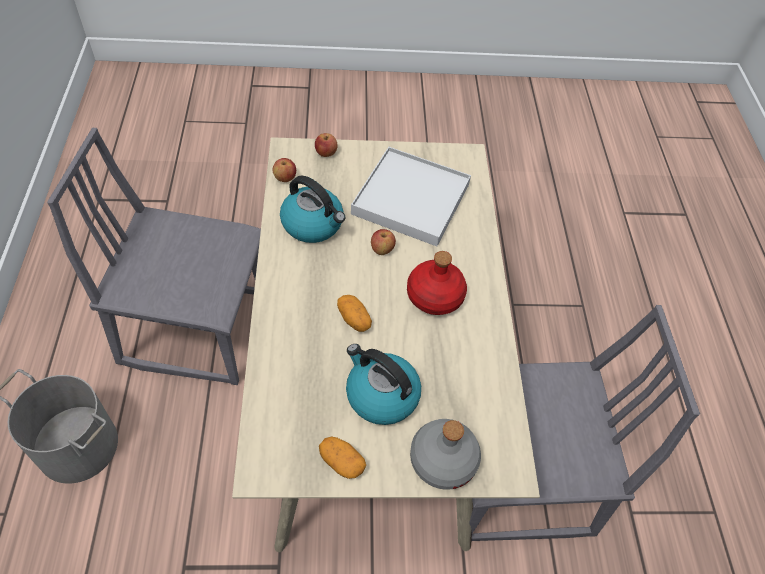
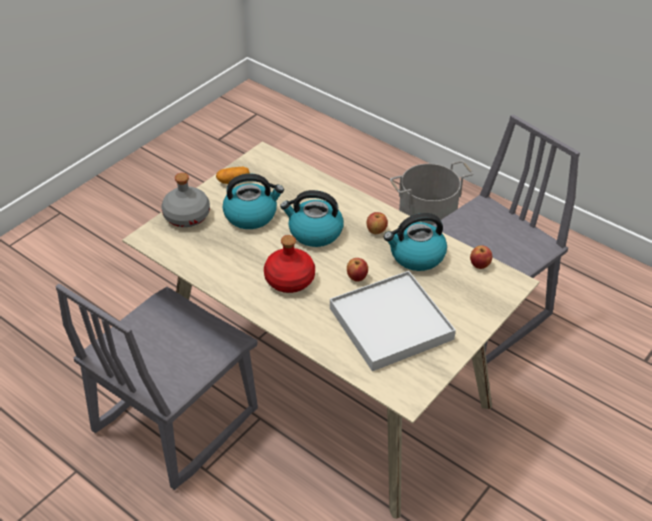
camera: 135 degrees right, 10 degrees down
apple [315,133,337,157] -> apple moved to [367,212,388,234]
potato [337,295,372,332] -> kettle [280,190,344,247]

